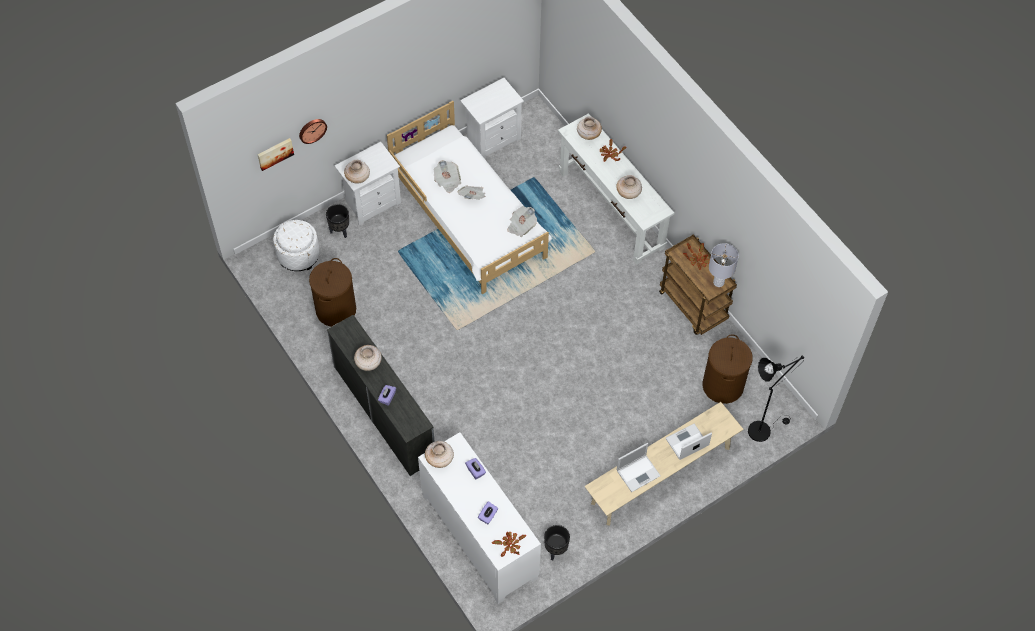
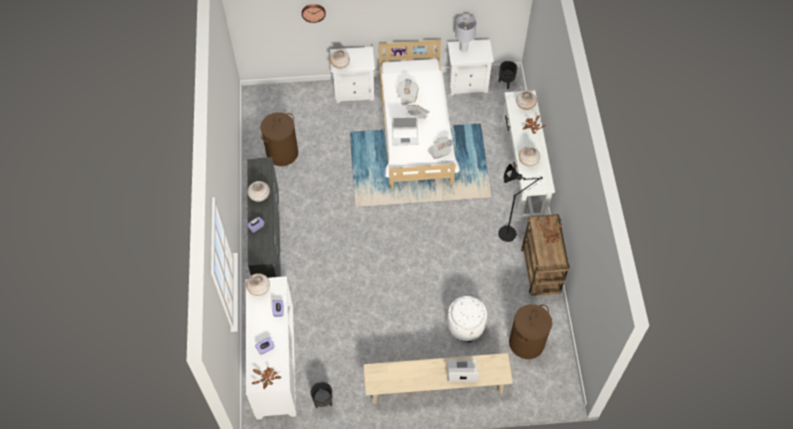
camera: 30 degrees right, 0 degrees up
picture [258,138,294,171] -> none
white ottoman [273,220,320,271] -> white ottoman moved to [447,296,487,342]
black planter [326,204,349,238] -> black planter moved to [499,61,517,89]
laptop [617,443,661,492] -> laptop moved to [392,116,418,145]
grey table lamp [709,243,739,287] -> grey table lamp moved to [455,15,477,52]
black floor lamp [748,355,804,442] -> black floor lamp moved to [498,164,542,242]

